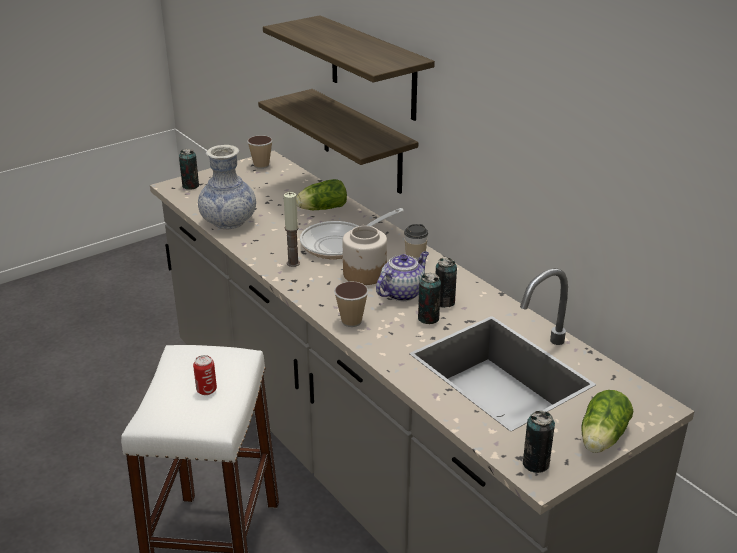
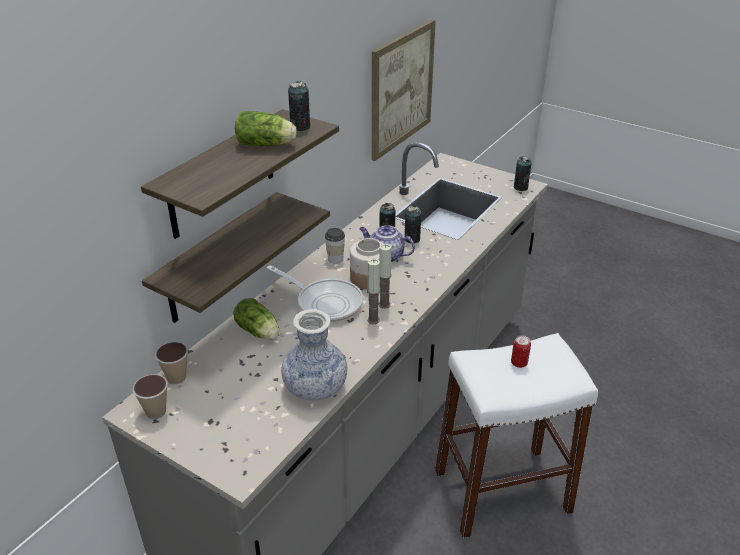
camera: 110 degrees left, 5 degrees up
can [179,149,199,190] -> can moved to [288,81,310,131]
cup [334,281,369,327] -> cup moved to [155,342,188,384]
lettuce [581,390,633,453] -> lettuce moved to [235,111,297,146]
none -> picture [372,20,436,161]
none -> candle [379,244,392,309]

